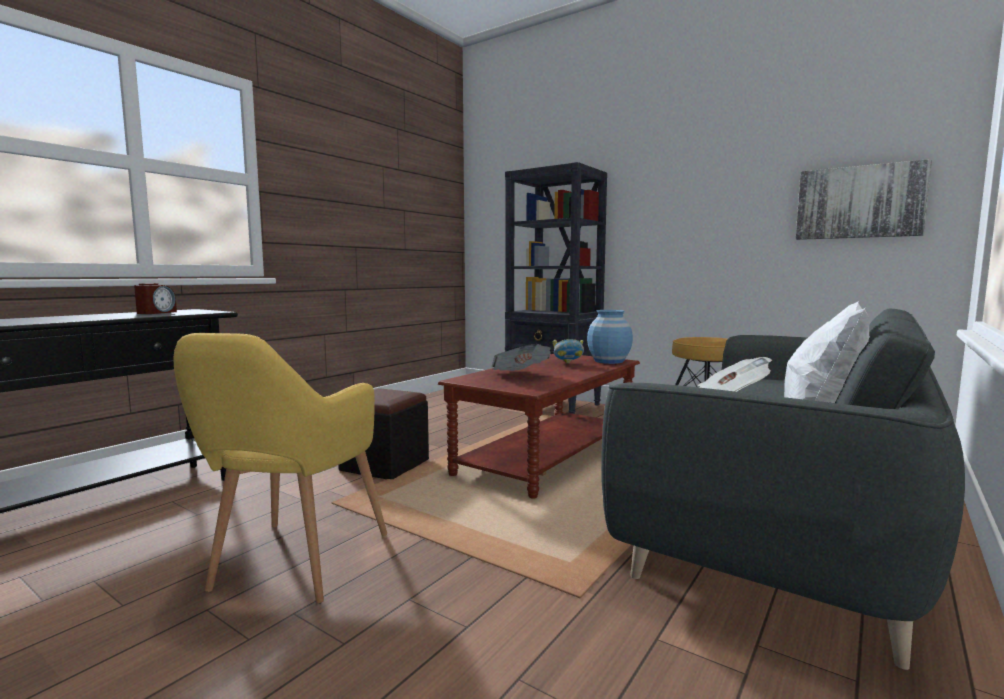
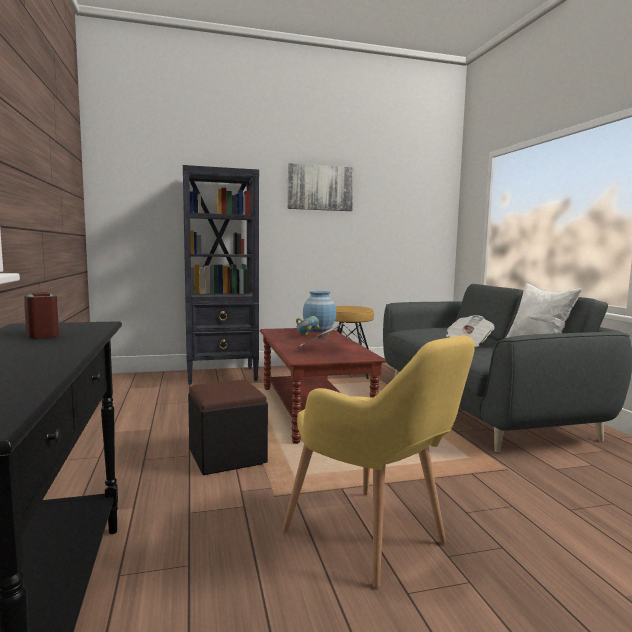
camera: 50 degrees left, 0 degrees up
picture [796,159,932,240] -> picture moved to [288,163,354,211]

